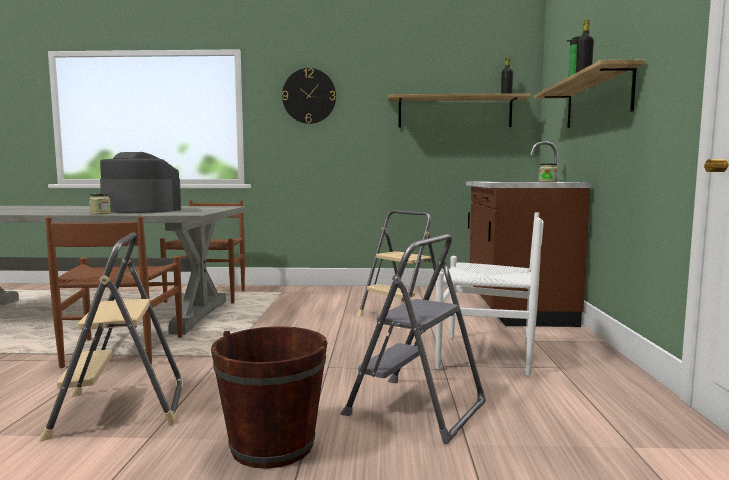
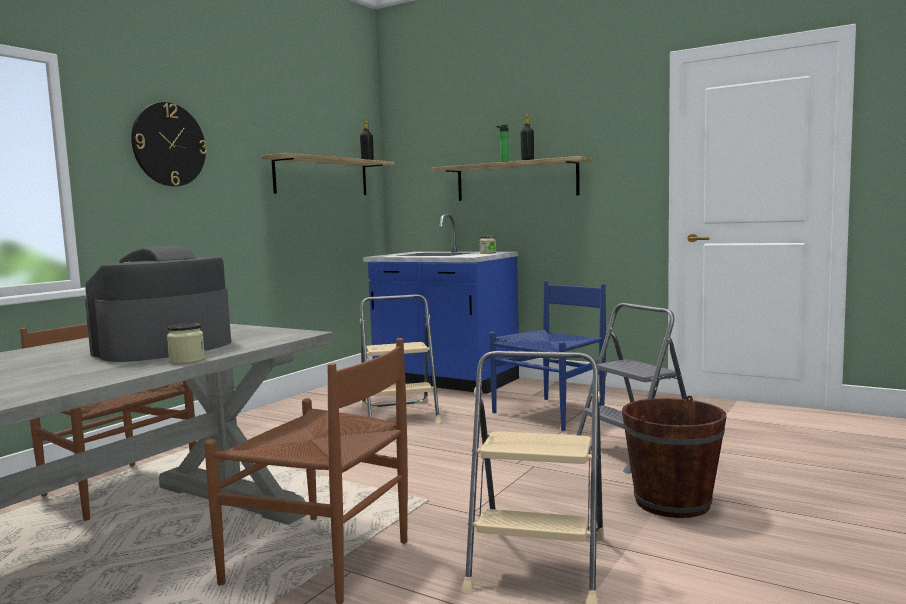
camera: 60 degrees left, 0 degrees up
white chair [435,212,544,376] -> blue chair [489,280,606,431]
brown counter [466,141,591,327] -> blue counter [363,214,519,394]

